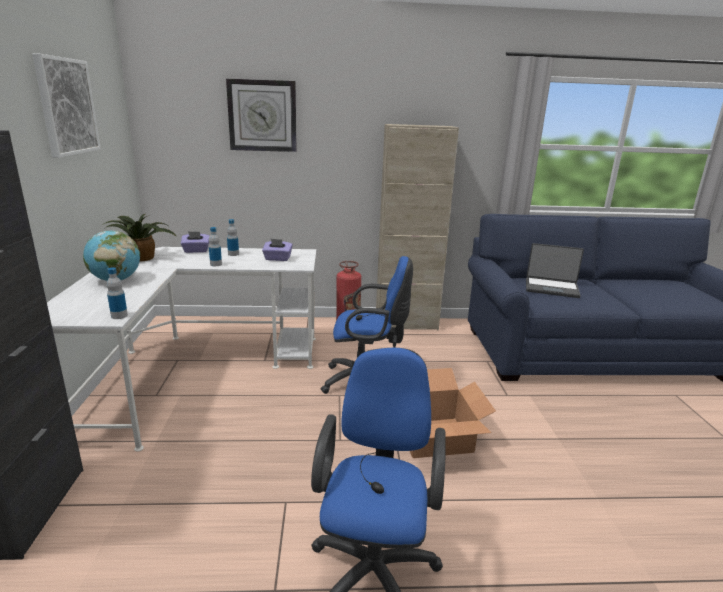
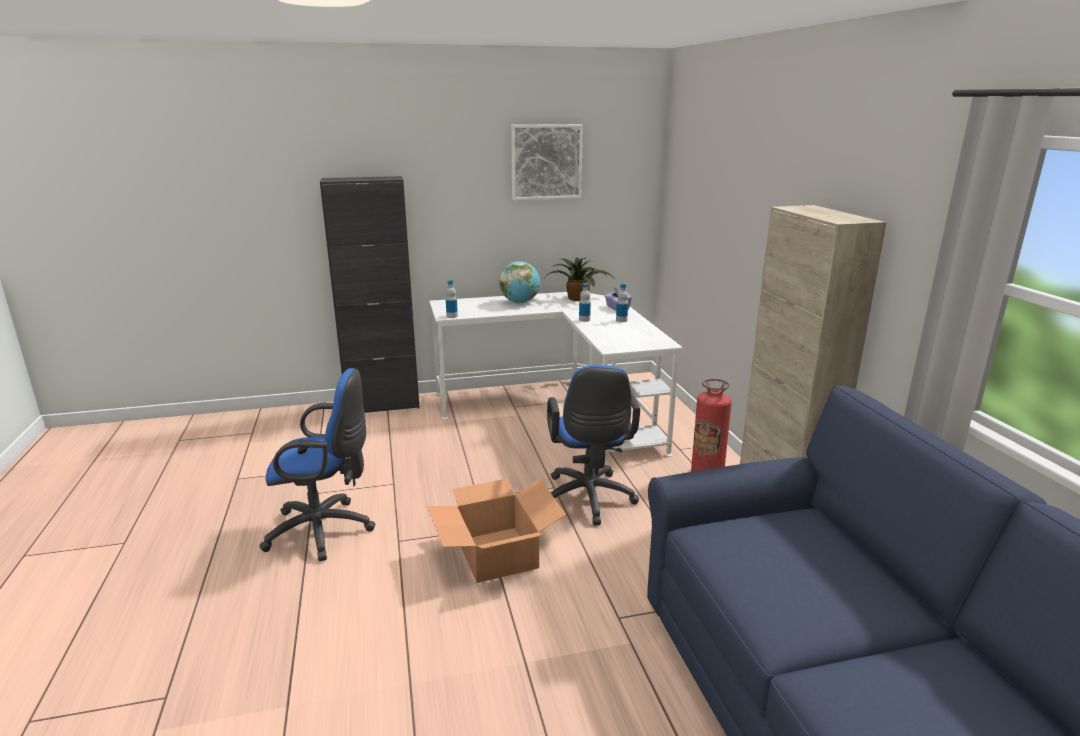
camera: 80 degrees right, 0 degrees up
wall clock [226,79,297,152] -> none
purple tissue box [262,239,293,261] -> none
laptop [526,243,584,298] -> none

